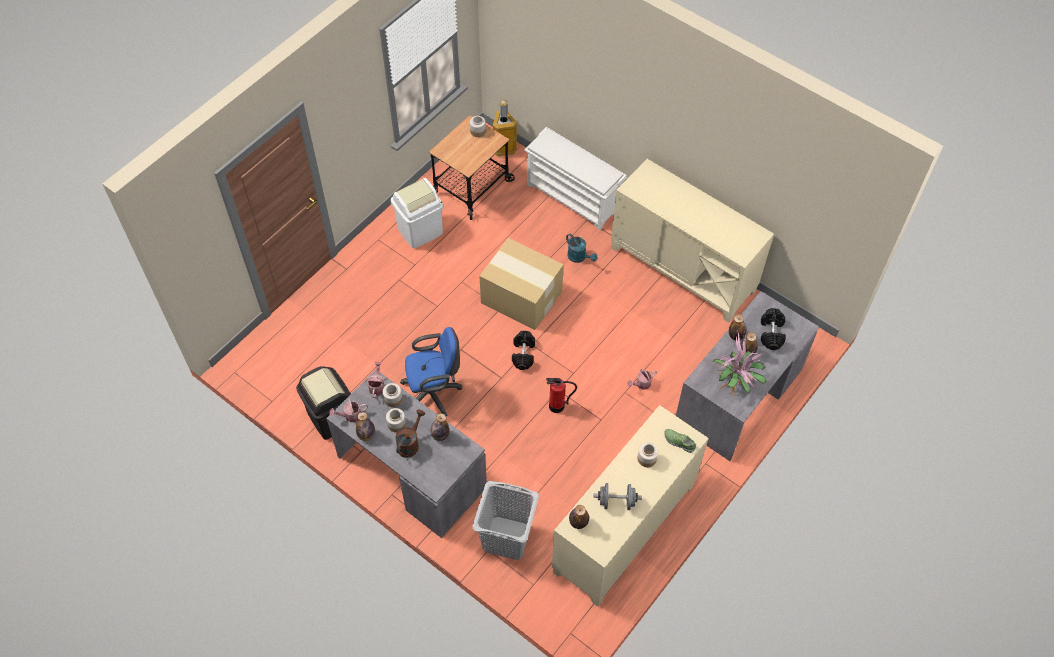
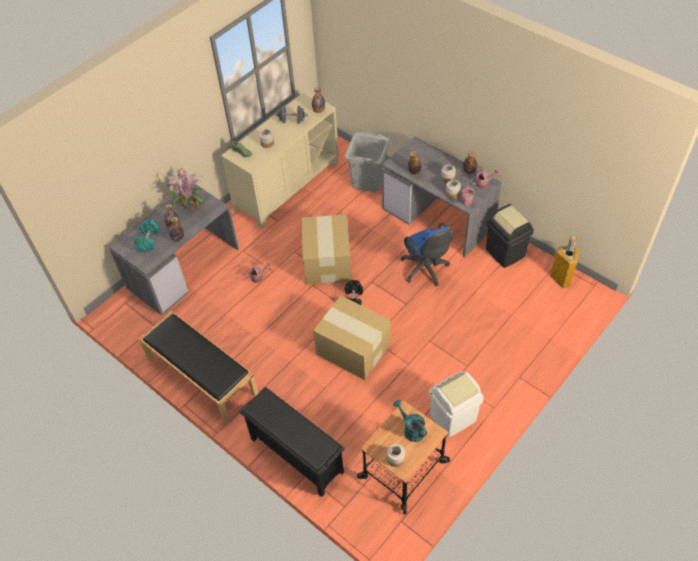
camera: 175 degrees left, 5 degrees down
brown watering can [395,410,425,458] -> none
blue office chair [400,327,462,416] -> blue office chair turned 105 degrees counterclockwise [400,223,453,286]
trash can [493,99,517,156] -> trash can moved to [550,235,579,288]
white shoe rack [524,127,627,230] -> black shoe rack [239,387,345,497]
fire extinguisher [546,378,577,413] -> cardboard box [301,214,352,284]
turquoise watering can [566,234,597,263] -> turquoise watering can moved to [393,400,427,442]
beige cabinet [611,159,774,323] -> black bench [139,311,258,424]
black dumbbell [761,308,786,350] -> turquoise dumbbell [134,220,160,252]

